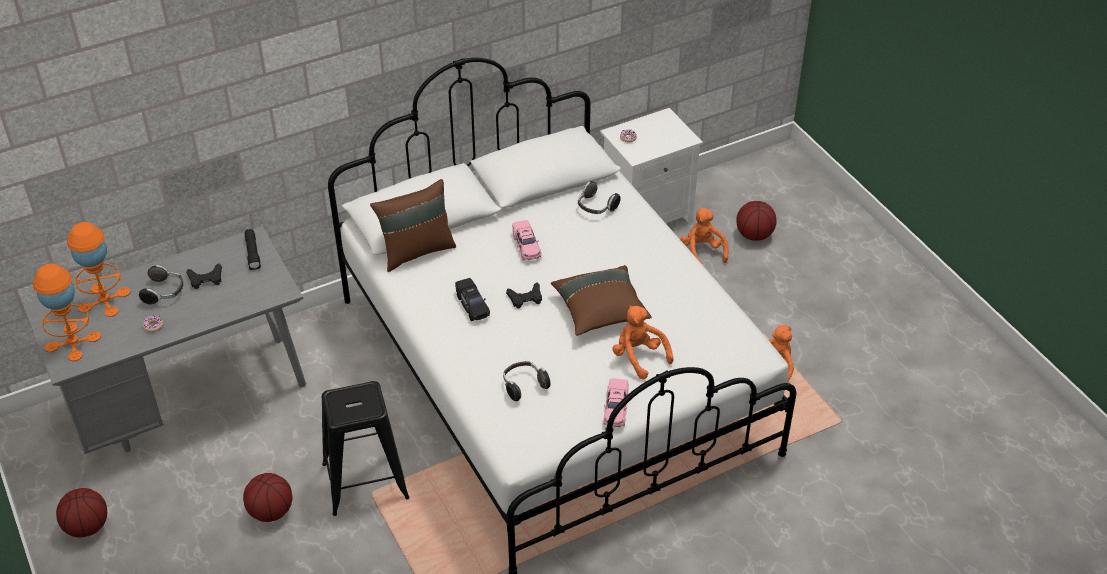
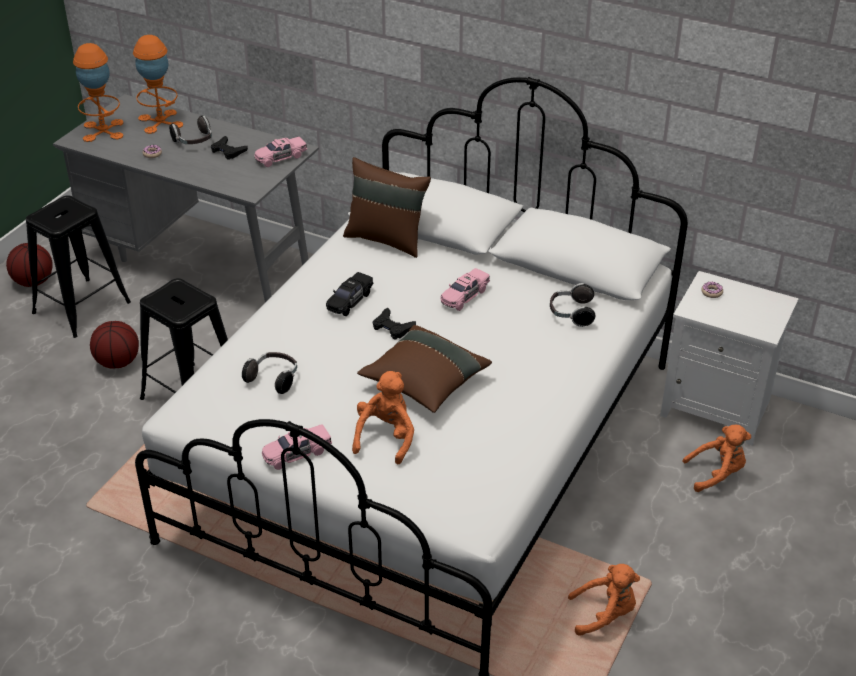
camera: 55 degrees right, 5 degrees down
black flashlight [245,229,261,270] -> pink toy car [255,137,307,167]
orange plush toy [680,208,729,264] -> orange plush toy turned 45 degrees clockwise [682,425,751,492]
basketball [736,201,776,241] -> none
none -> black stool [26,195,131,338]

